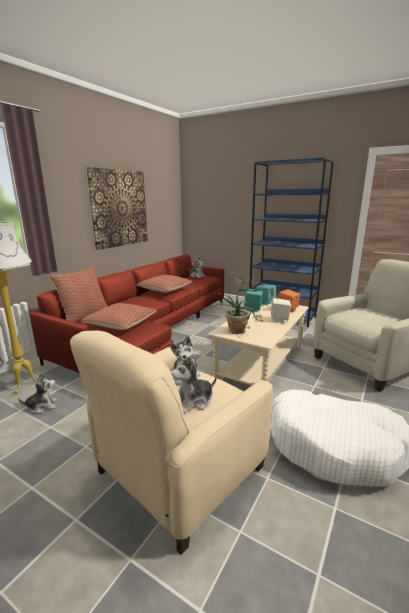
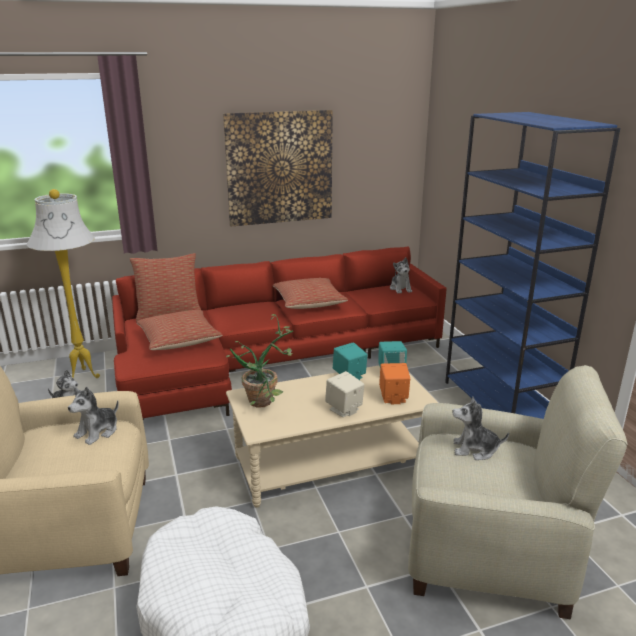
camera: 40 degrees right, 5 degrees up
plush toy [171,355,217,413] -> plush toy moved to [453,396,509,460]

